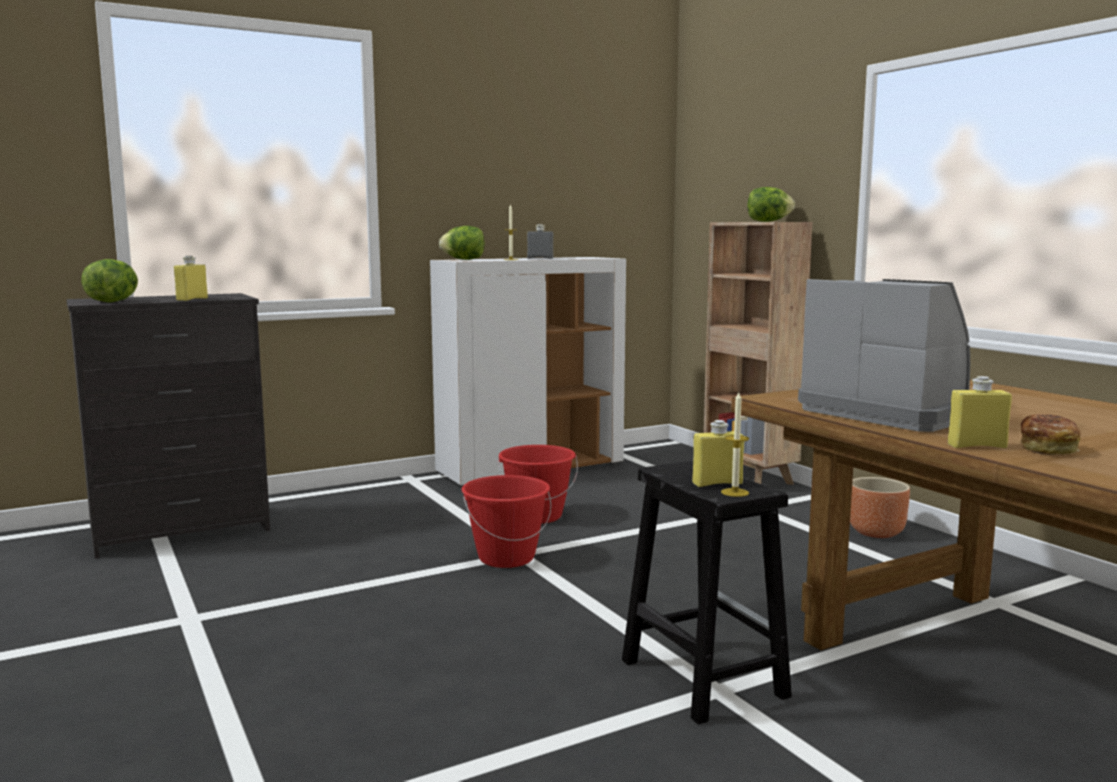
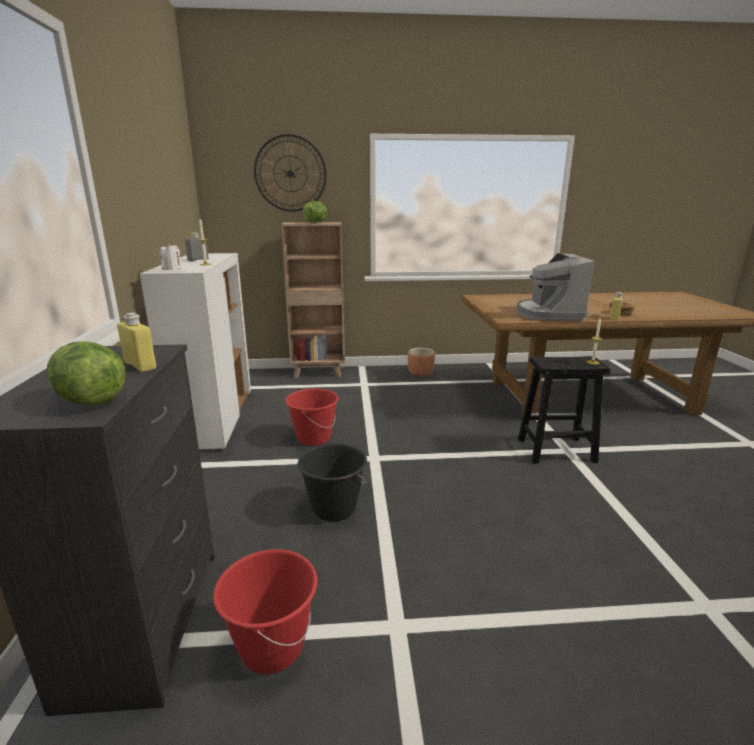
camera: 65 degrees left, 10 degrees up
lettuce [439,226,485,260] -> white candle [159,243,181,270]
red bucket [461,475,551,568] -> red bucket moved to [213,549,318,674]
yellow bottle [692,420,744,487] -> none
coffee machine [798,279,970,432] -> coffee machine turned 75 degrees counterclockwise [517,253,594,321]
none -> wall clock [254,134,326,212]
none -> black bucket [298,444,367,522]

